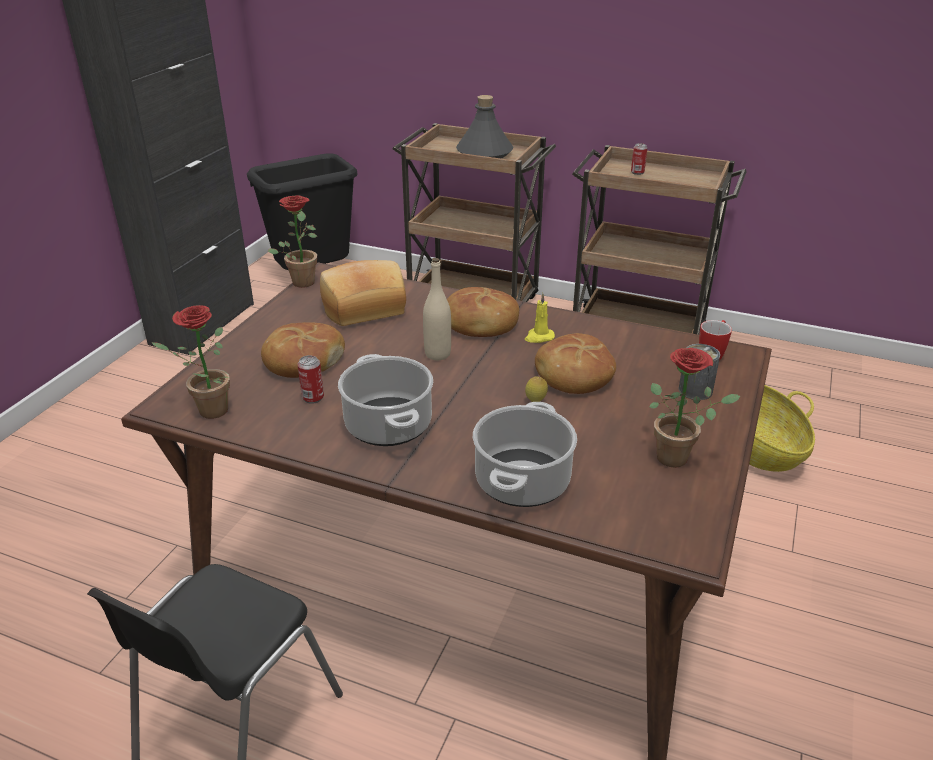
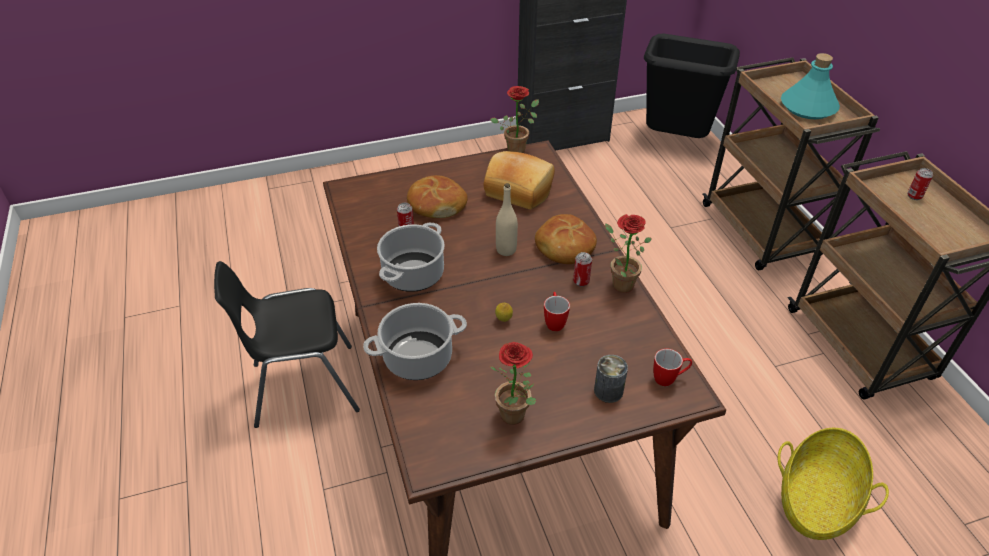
camera: 50 degrees right, 10 degrees up
potted plant [151,305,230,419] -> potted plant moved to [605,214,652,293]
grey bottle [456,95,513,158] -> turquoise bottle [781,53,840,119]
yellow candle [525,293,555,343] -> can [573,252,592,287]
bread [535,333,616,394] -> mug [544,292,570,331]

